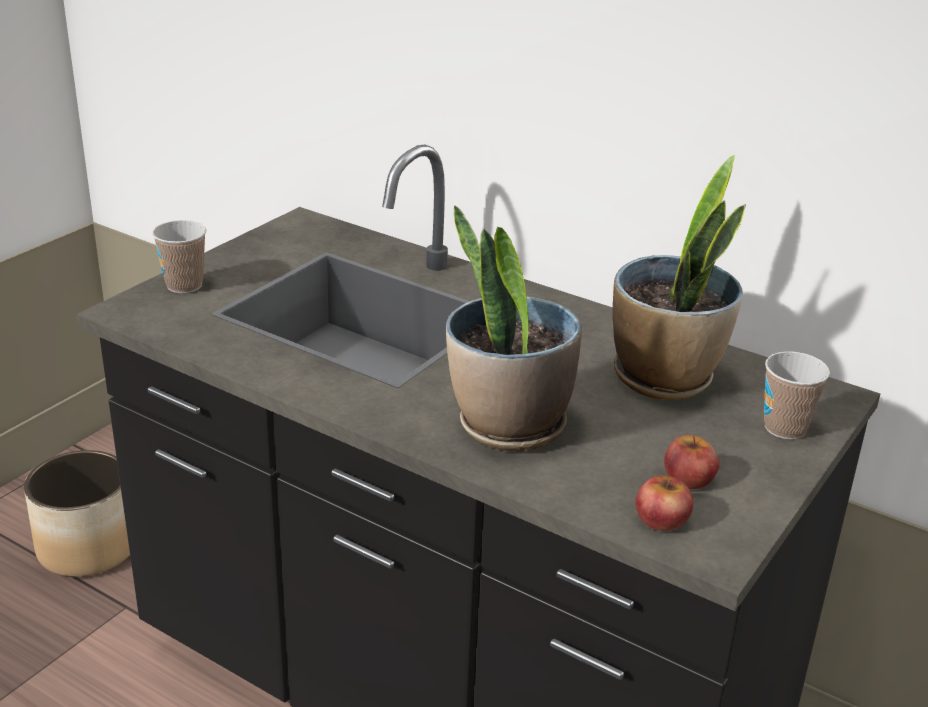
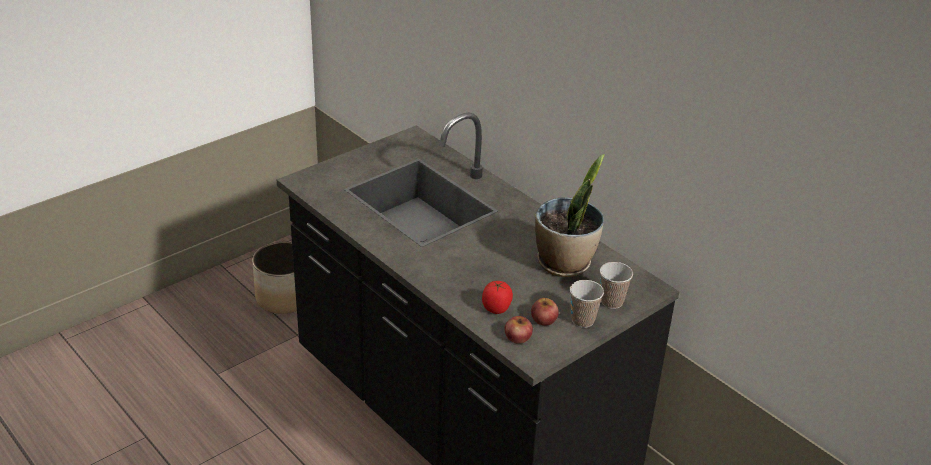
camera: 15 degrees right, 5 degrees up
cup [152,220,206,293] -> cup moved to [570,280,604,328]
potted plant [446,205,582,451] -> none
none -> tomato [482,281,513,314]

